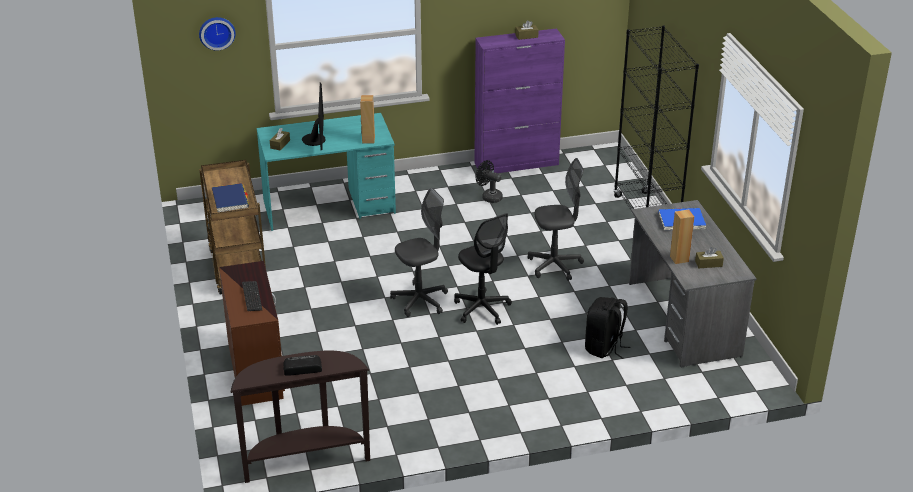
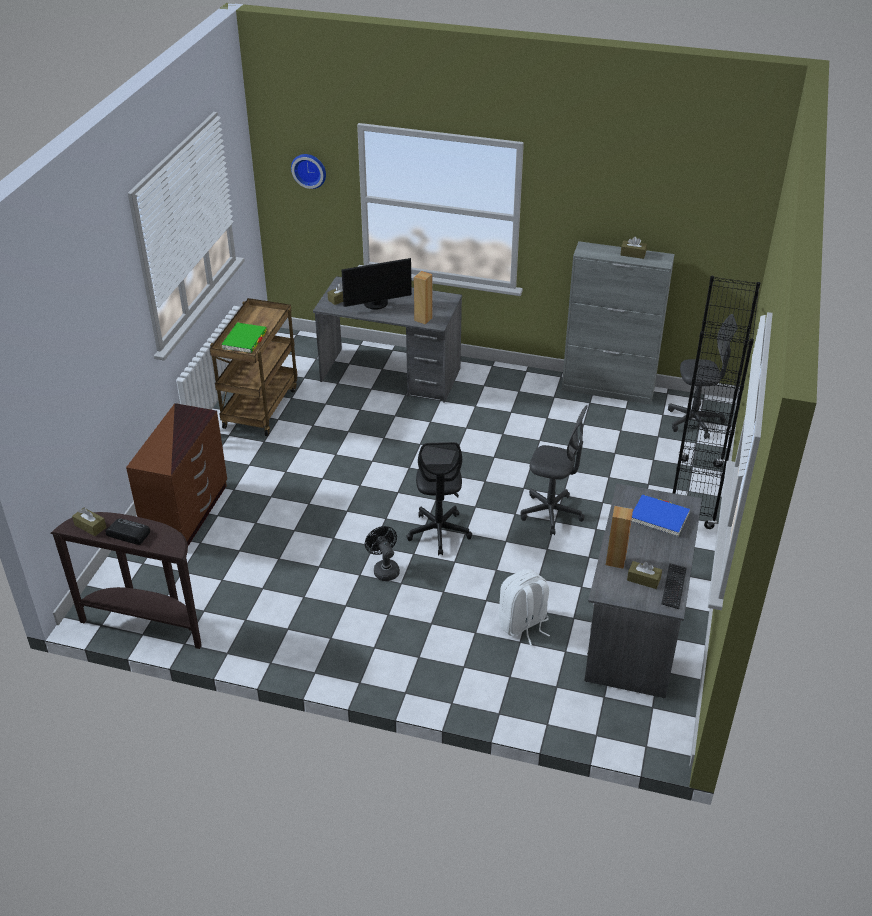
camera: 30 degrees right, 5 degrees up
blue book [212,183,249,212] -> green book [221,323,267,353]
keyboard [242,281,262,311] -> keyboard moved to [661,563,687,609]
turquoise desk [257,113,396,231] -> grey desk [313,276,462,403]
monitor [302,83,325,150] -> monitor turned 45 degrees clockwise [341,258,412,310]
grey office chair [390,188,448,317] -> grey office chair moved to [668,314,738,439]
purple cabinet [474,28,565,176] -> grey cabinet [562,241,675,405]
black fan [476,160,503,203] -> black fan moved to [365,526,400,581]
black backpack [585,297,630,359] -> white backpack [499,569,550,645]
none -> brown tissue box [72,507,107,536]

